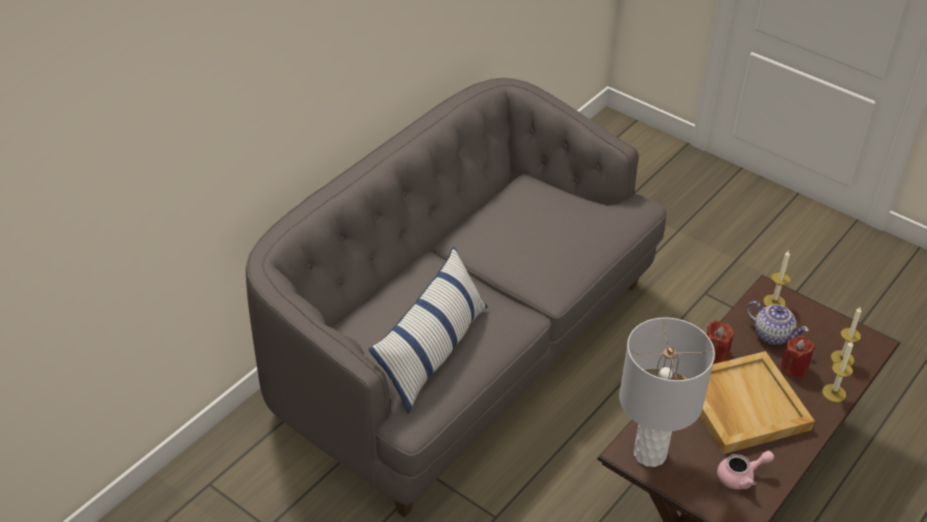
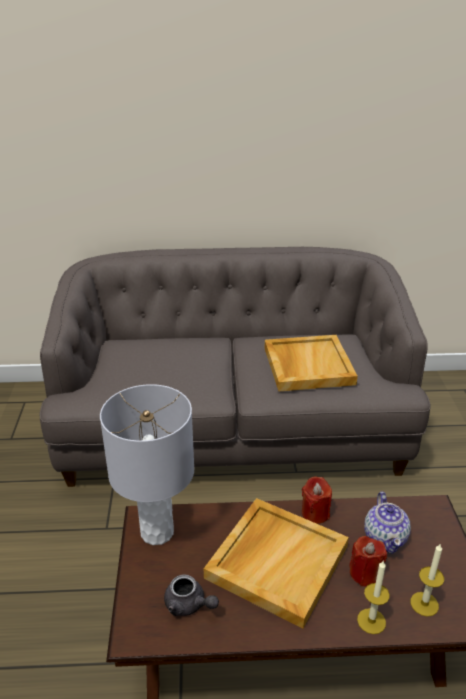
camera: 50 degrees right, 10 degrees down
pillow [368,246,488,414] -> none
pink teapot [717,451,774,490] -> grey teapot [164,574,219,616]
candle [763,250,791,306] -> none
none -> beige tray [265,335,358,391]

